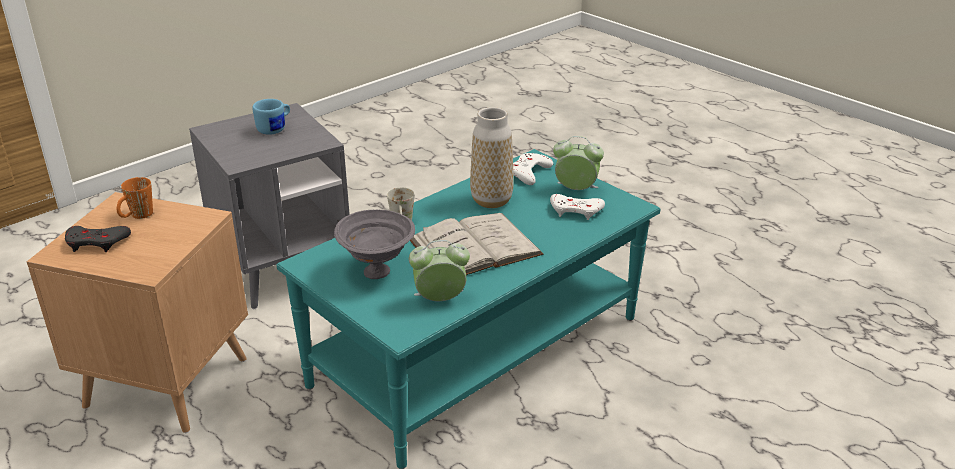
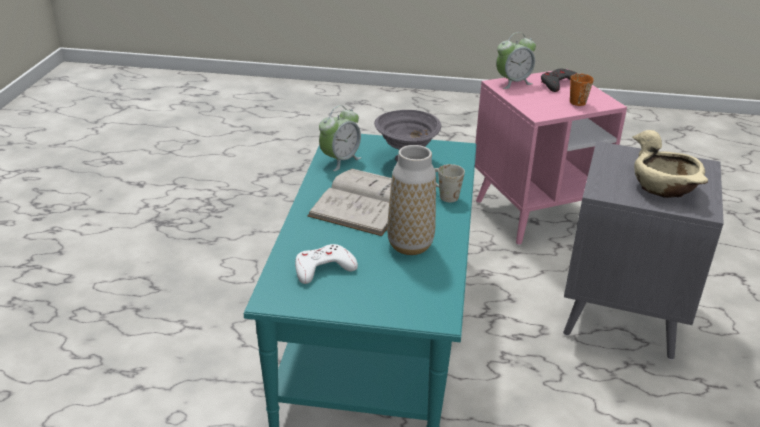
camera: 140 degrees right, 0 degrees up
brown side table [27,192,248,433] -> pink side table [475,69,627,245]
blue mug [252,99,290,135] -> beige bowl [632,130,708,198]
white game controller [513,153,553,185] -> none
alarm clock [553,136,604,190] -> alarm clock moved to [496,32,536,89]

